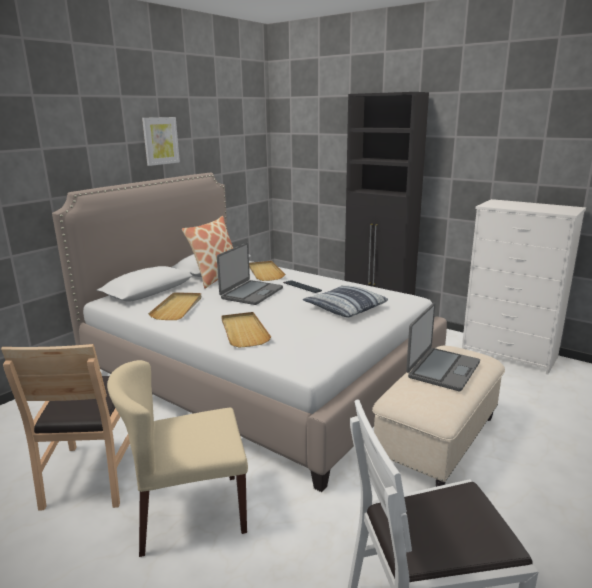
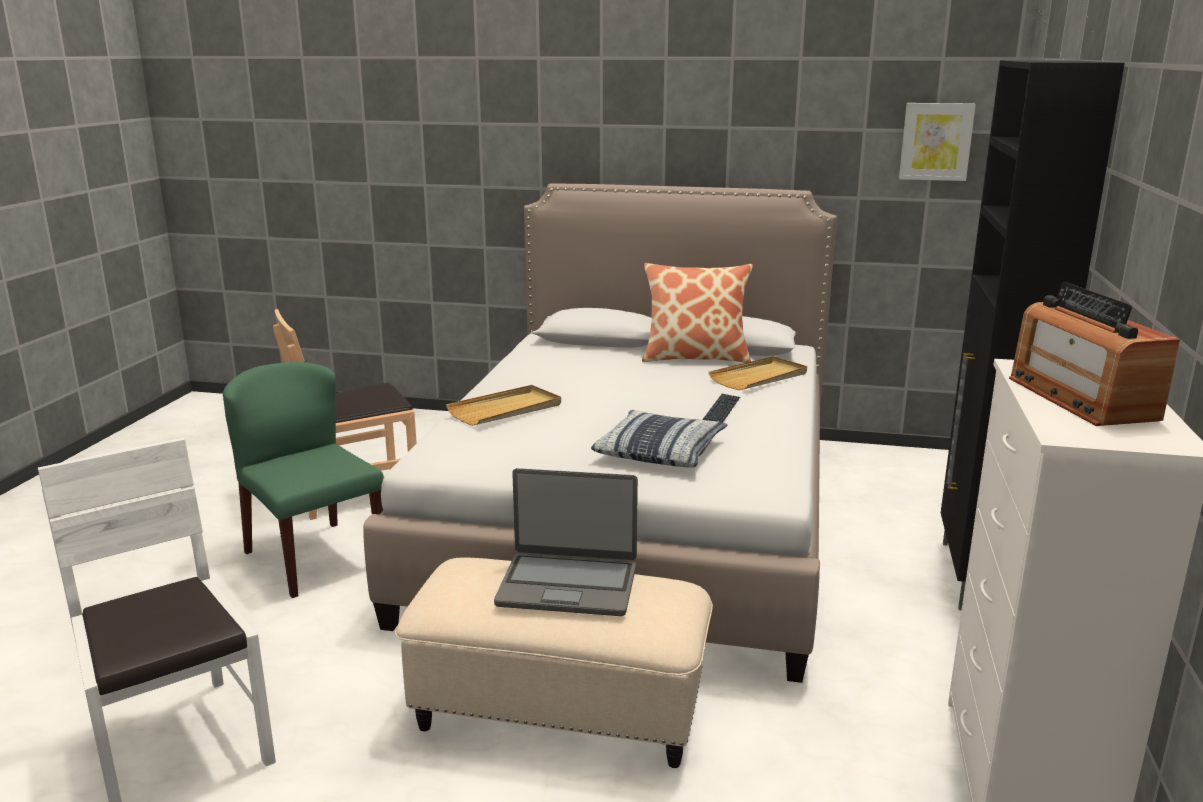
camera: 65 degrees right, 0 degrees up
beige chair [107,360,248,557] -> green chair [223,362,384,598]
picture [142,117,180,166] -> picture moved to [899,103,976,181]
beige tray [148,292,201,320] -> none
laptop [217,243,283,305] -> none
none -> radio [1009,282,1180,426]

